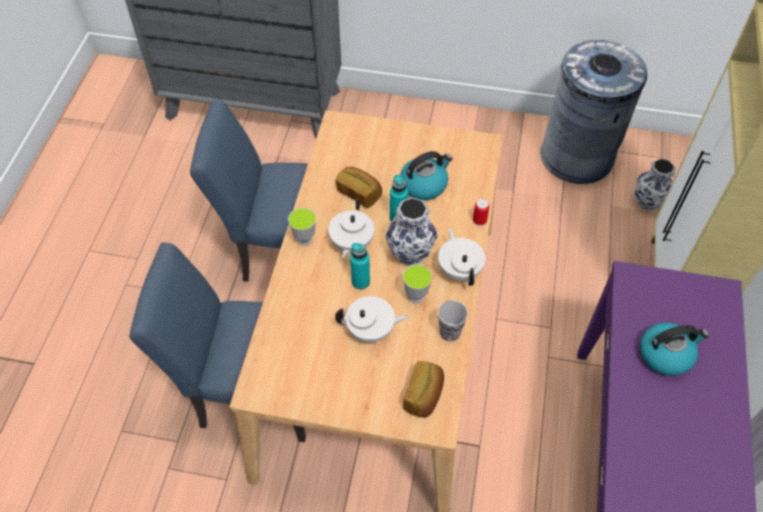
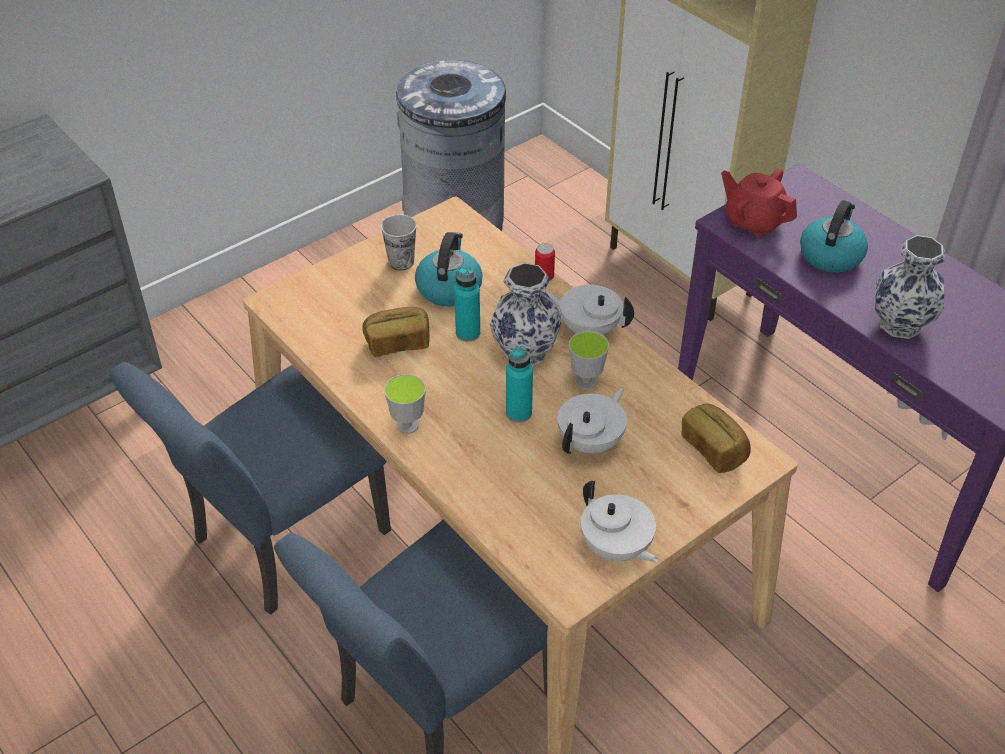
camera: 50 degrees left, 10 degrees down
white teapot [328,199,374,258] -> white teapot moved to [581,481,660,562]
cup [438,300,468,342] -> cup moved to [381,214,416,271]
vase [635,159,675,212] -> vase moved to [875,235,945,339]
none -> red teapot [721,169,797,237]

